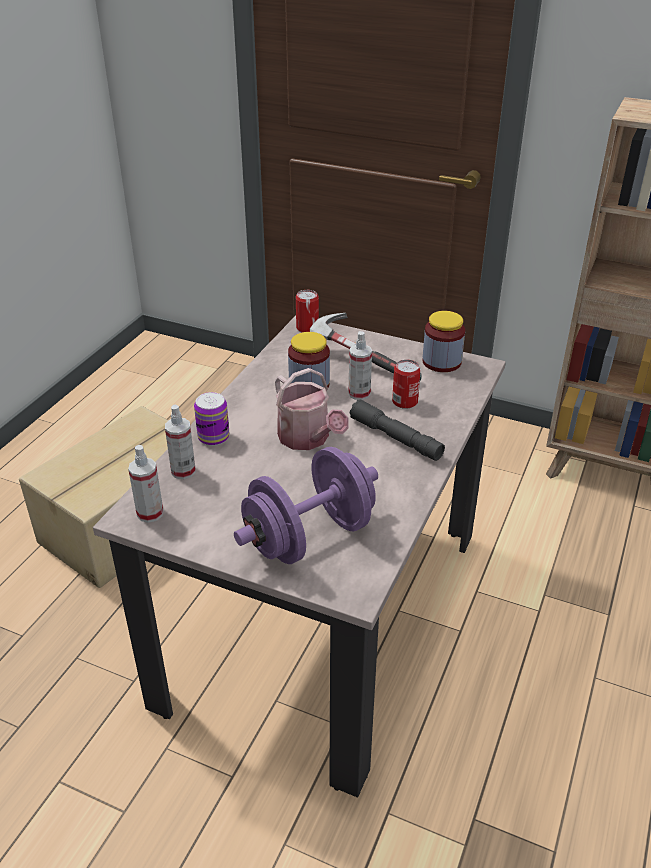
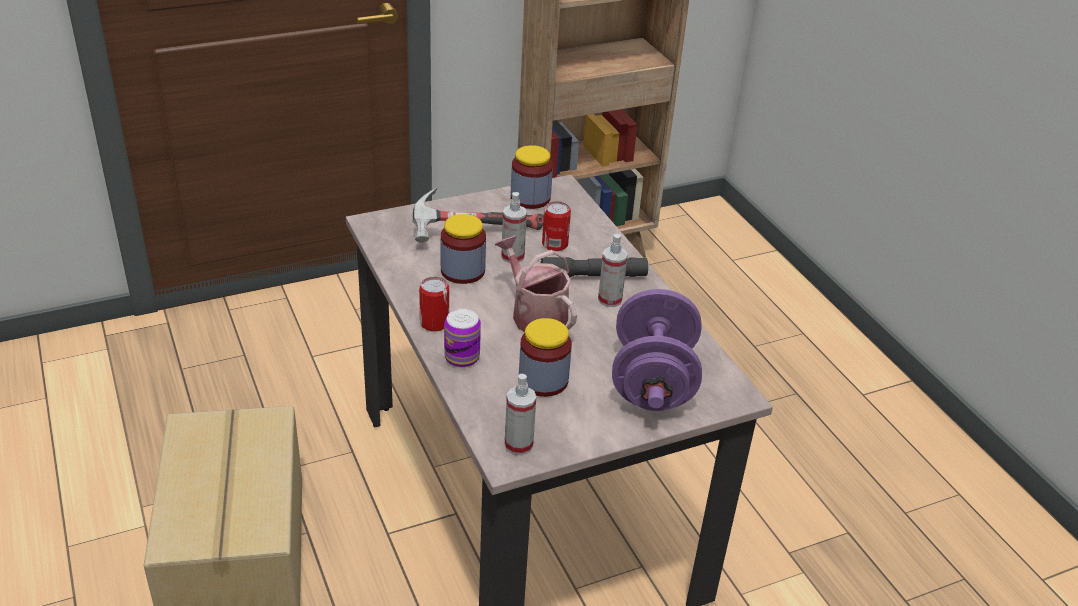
camera: 50 degrees left, 0 degrees up
spray bottle [165,405,196,479] -> spray bottle moved to [598,234,628,307]
watering can [275,368,349,450] -> watering can turned 135 degrees counterclockwise [495,235,577,332]
can [296,290,319,332] -> can moved to [419,277,449,332]
none -> jar [519,318,572,397]

